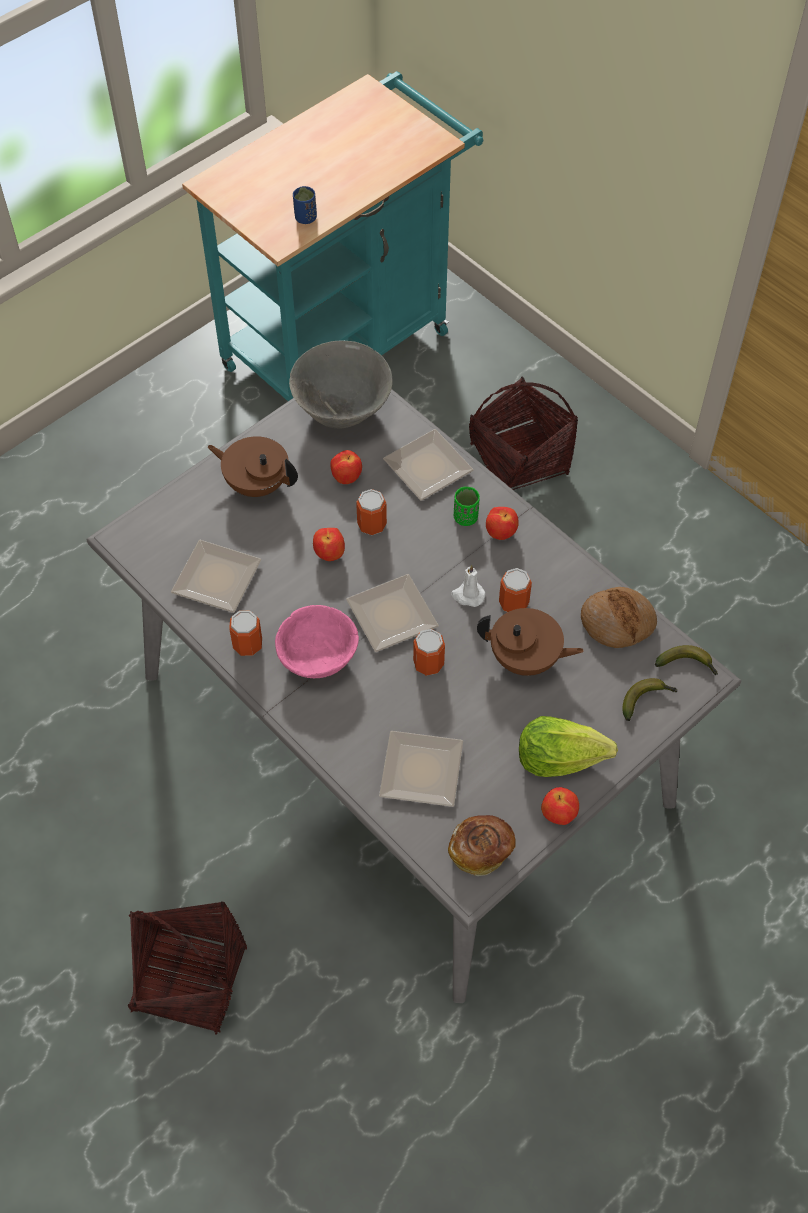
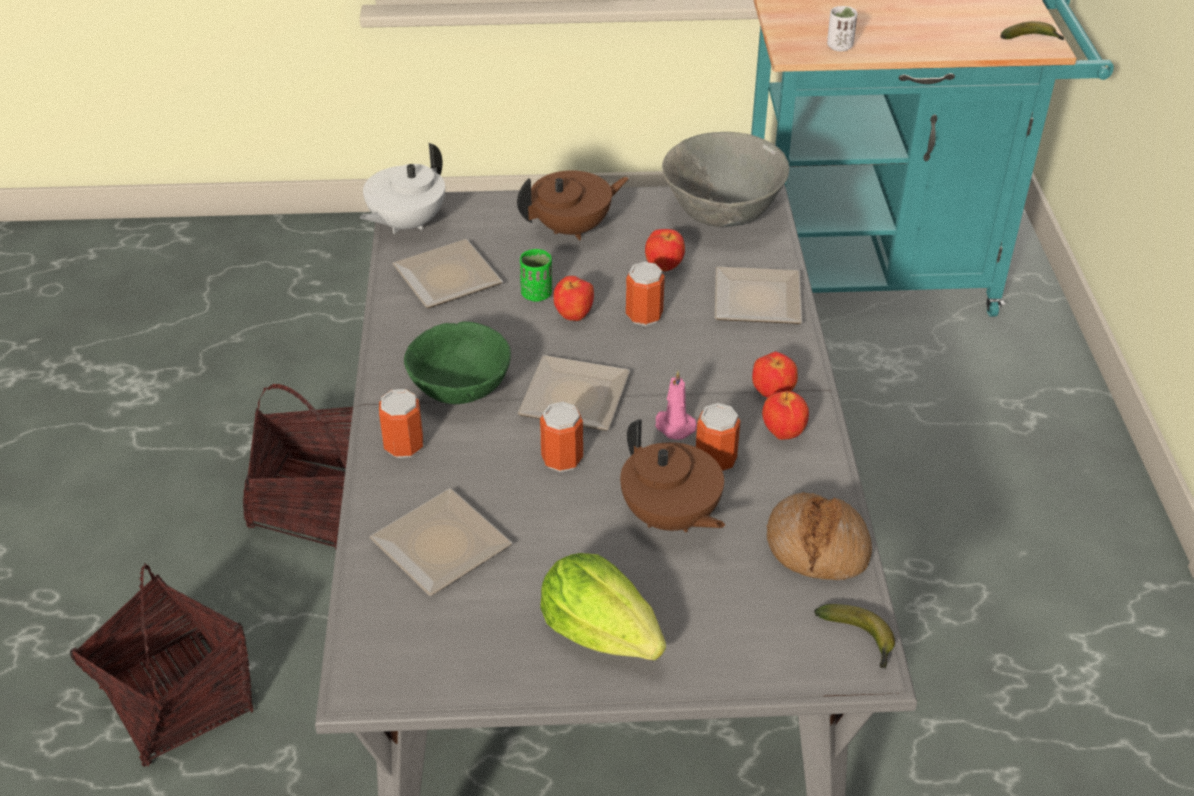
camera: 40 degrees right, 15 degrees down
brown teapot [207,436,298,497] -> brown teapot turned 90 degrees clockwise [517,170,629,241]
can [229,610,262,656] -> can moved to [379,389,423,458]
pink bowl [275,605,359,678] -> green bowl [404,321,511,405]
blue cup [293,186,317,224] -> white cup [827,6,857,51]
bread [448,815,516,876] -> none
white candle [451,565,485,607] -> pink candle [655,371,697,440]
green cup [454,487,480,526] -> green cup moved to [520,249,552,302]
basket [469,376,578,490] -> basket moved to [243,384,353,550]
apple [541,787,579,825] -> apple moved to [762,391,809,440]
banana [622,678,677,721] -> banana moved to [1000,21,1064,40]
none -> white teapot [360,143,445,234]

